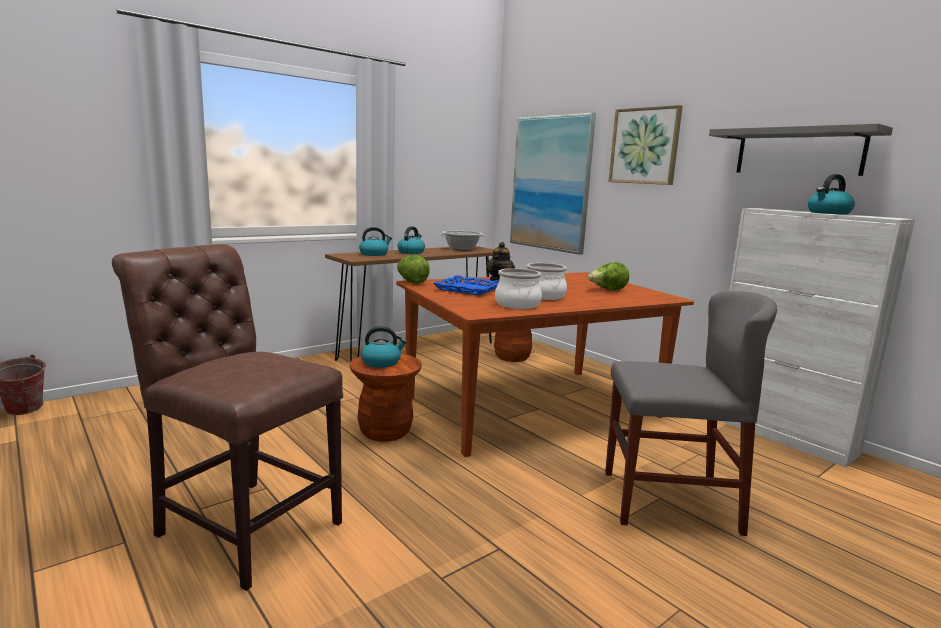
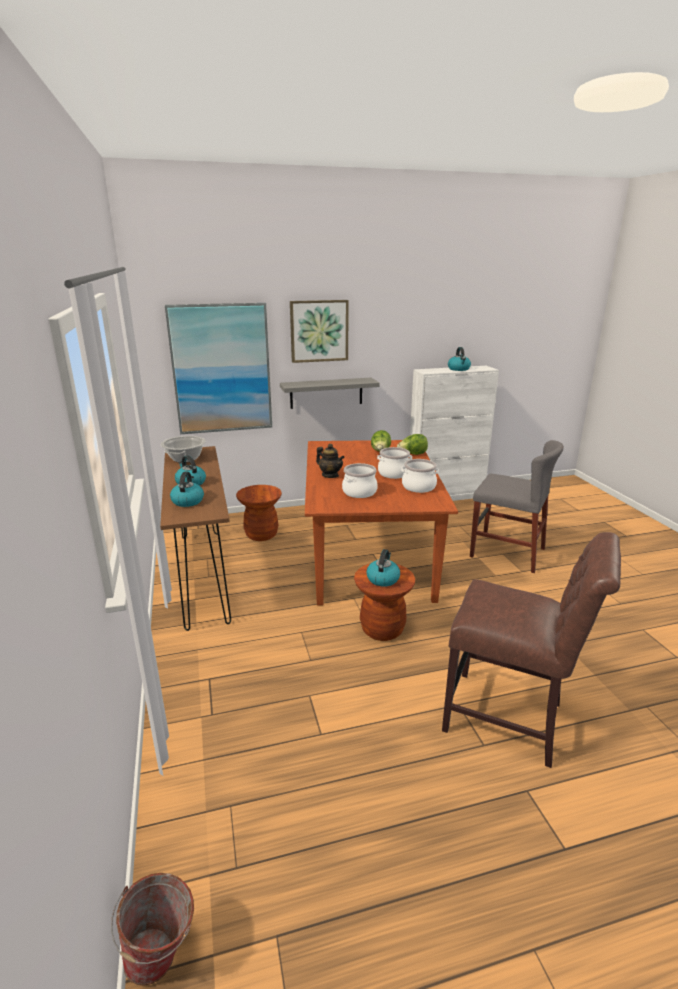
camera: 65 degrees left, 10 degrees up
brown chair [112,244,343,591] -> brown chair turned 120 degrees counterclockwise [442,532,621,768]
lettuce [397,255,430,284] -> lettuce moved to [397,434,428,455]
blue tray [433,275,499,296] -> cooking pot [342,463,378,498]
grey chair [605,291,777,536] -> grey chair turned 90 degrees clockwise [470,440,564,573]
grey shelf [709,123,893,176] -> grey shelf moved to [280,378,380,409]

